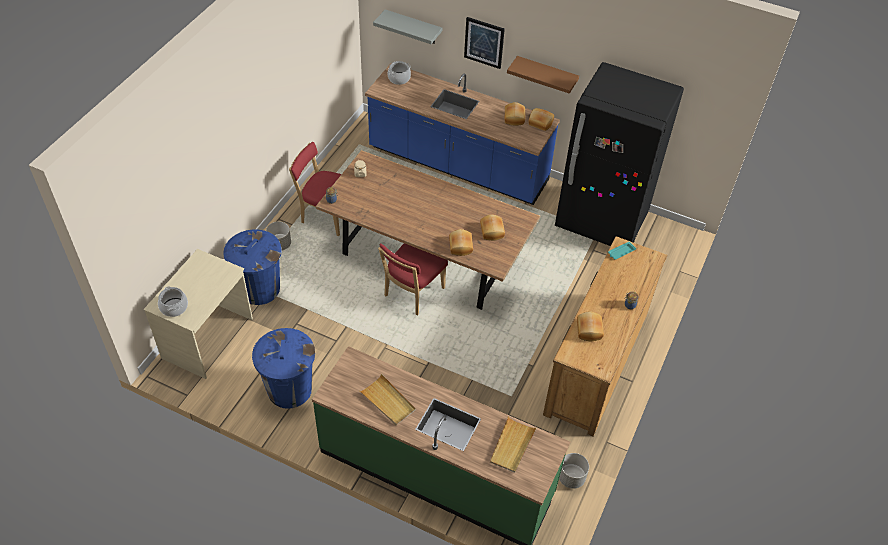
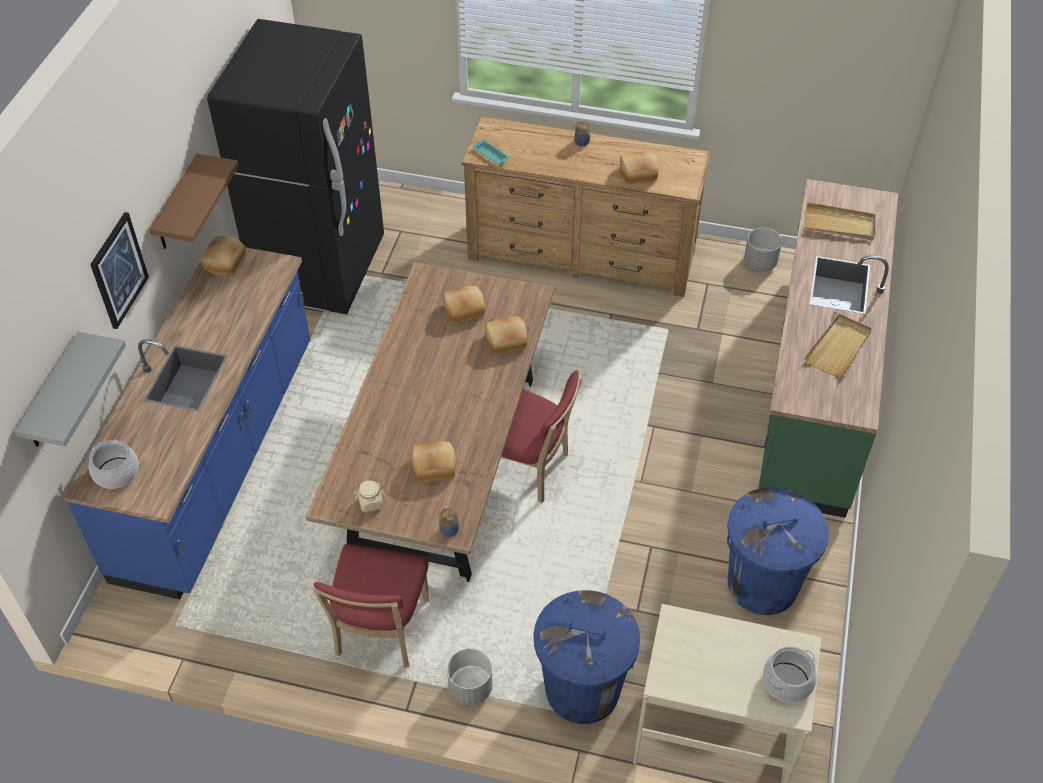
camera: 100 degrees left, 0 degrees up
bread [505,102,525,126] -> bread moved to [412,441,456,482]

